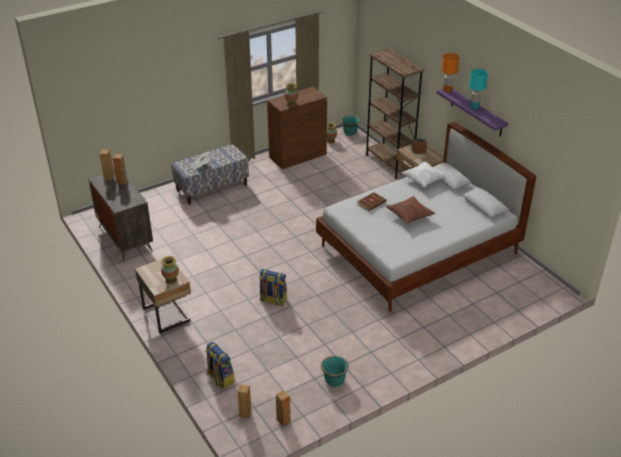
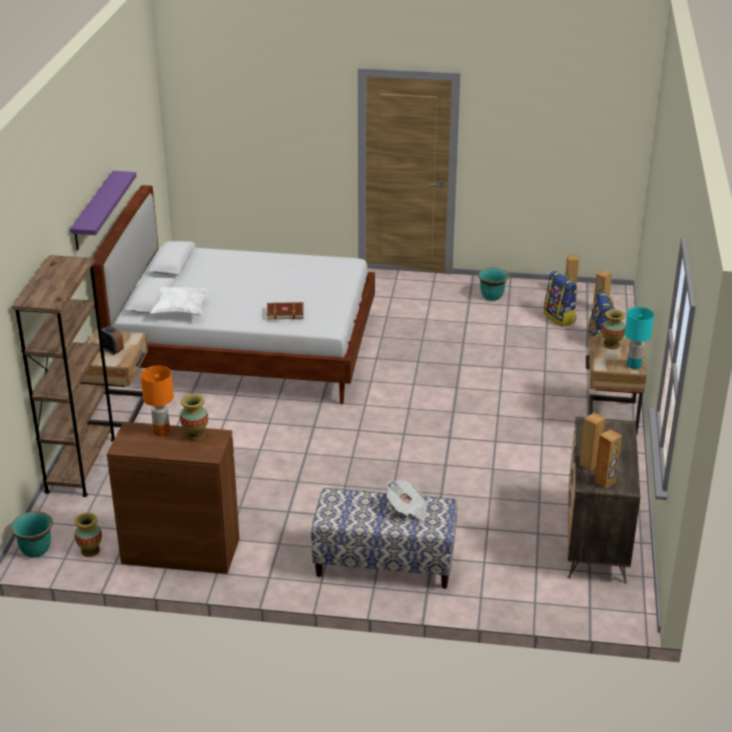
camera: 140 degrees left, 5 degrees down
backpack [259,269,287,306] -> backpack moved to [543,271,578,327]
brown pillow [386,196,436,225] -> none
orange table lamp [442,53,460,92] -> orange table lamp moved to [140,366,174,436]
turquoise table lamp [469,69,488,109] -> turquoise table lamp moved to [625,307,654,369]

